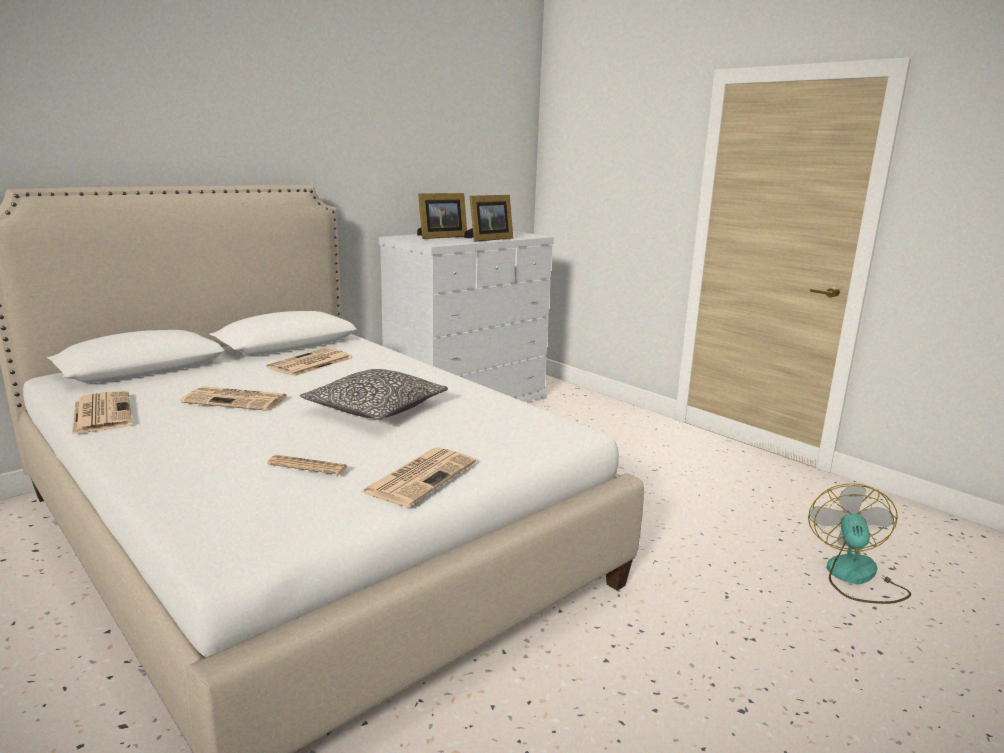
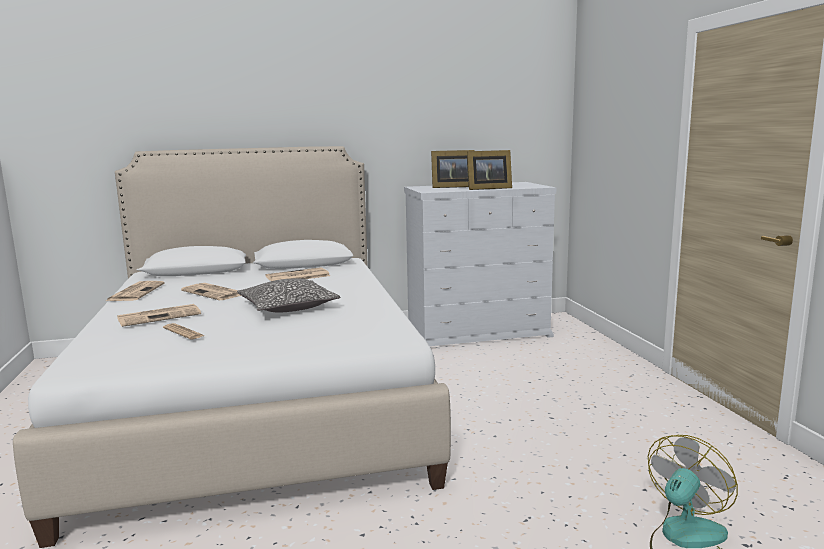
camera: 30 degrees right, 5 degrees down
newspaper [361,447,476,507] -> newspaper moved to [117,304,201,327]

